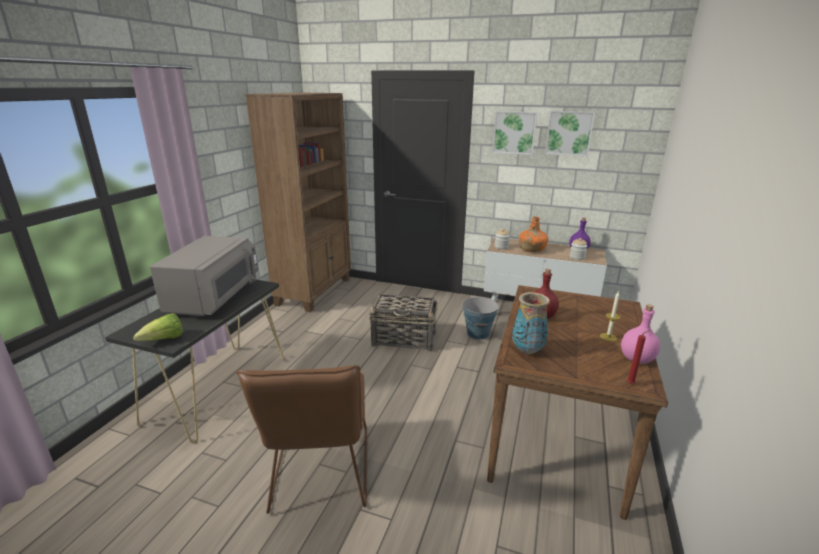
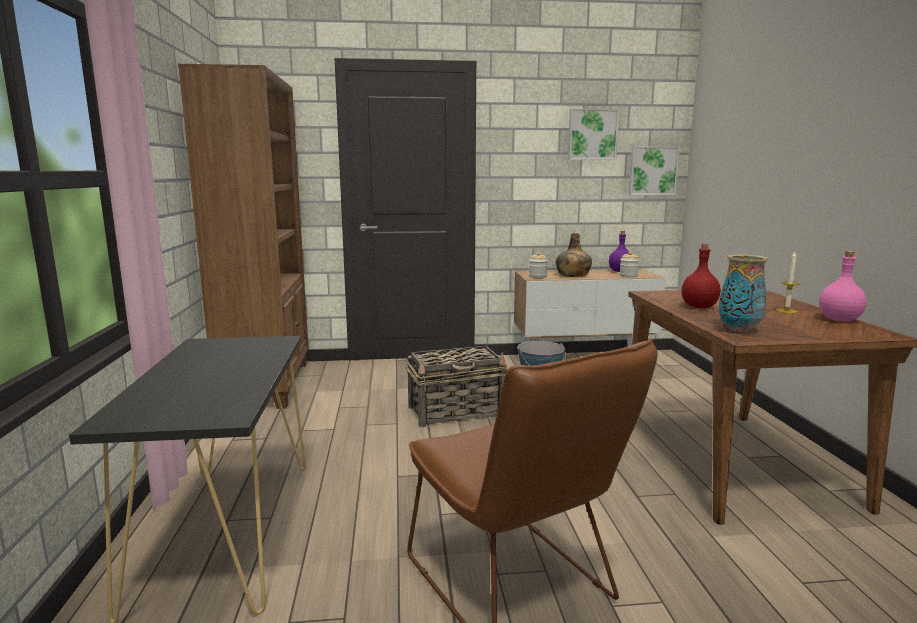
camera: 25 degrees left, 10 degrees down
lettuce [133,313,183,341] -> none
grey microwave [150,236,258,316] -> none
picture [492,111,538,155] -> picture moved to [628,146,680,195]
orange bottle [519,217,548,252] -> green bottle [556,233,592,277]
red candle [627,330,650,384] -> none

